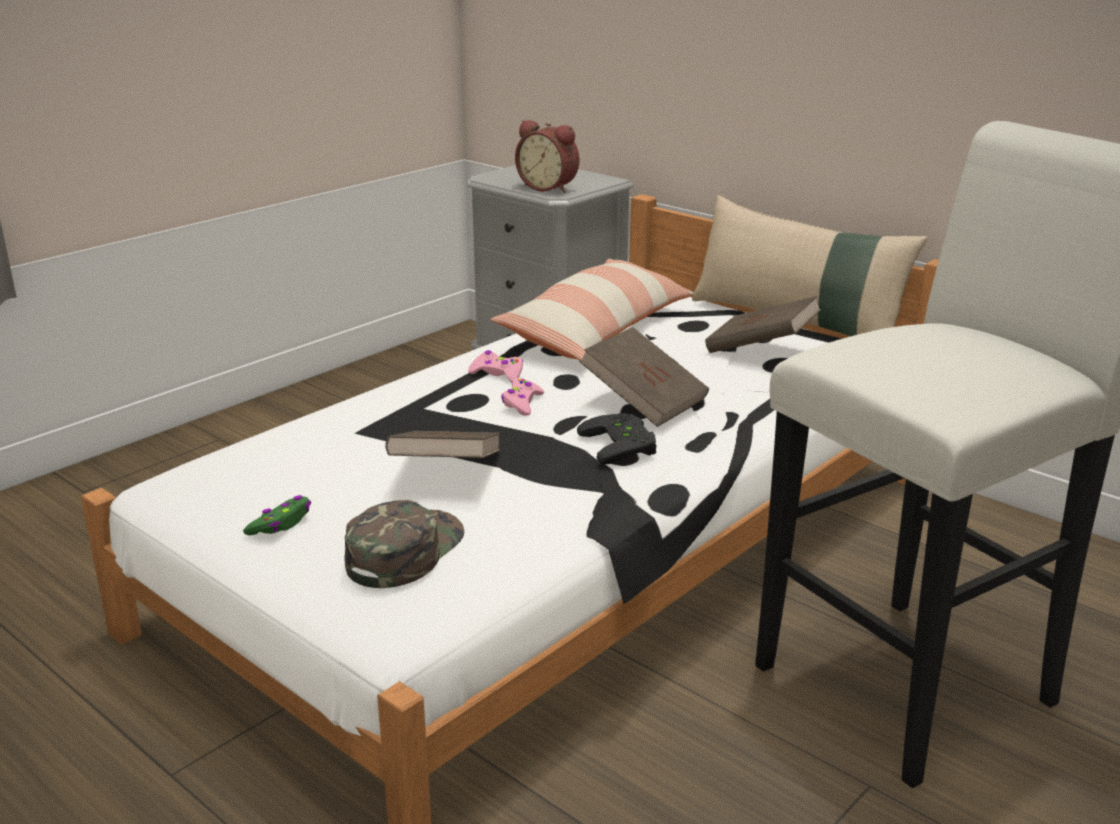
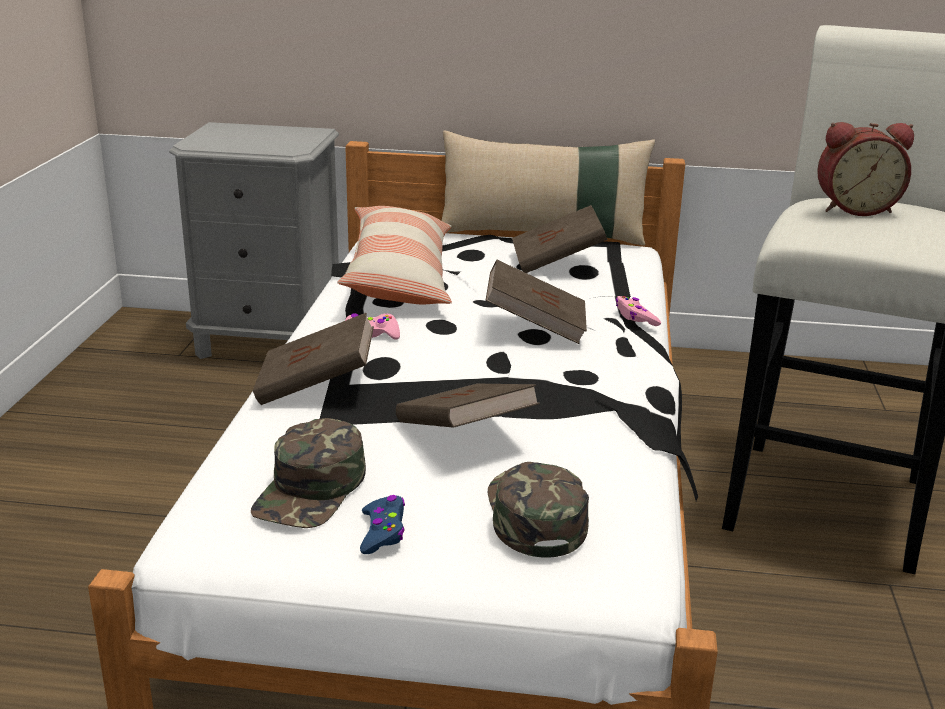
camera: 35 degrees left, 0 degrees up
green game controller [243,495,311,535] -> blue game controller [360,495,405,554]
pink game controller [501,378,544,416] -> pink game controller moved to [616,296,661,326]
alarm clock [515,120,579,193] -> alarm clock moved to [817,122,914,216]
black game controller [577,413,656,464] -> none
none -> green cap [251,418,366,528]
none -> brown book [253,313,374,405]

